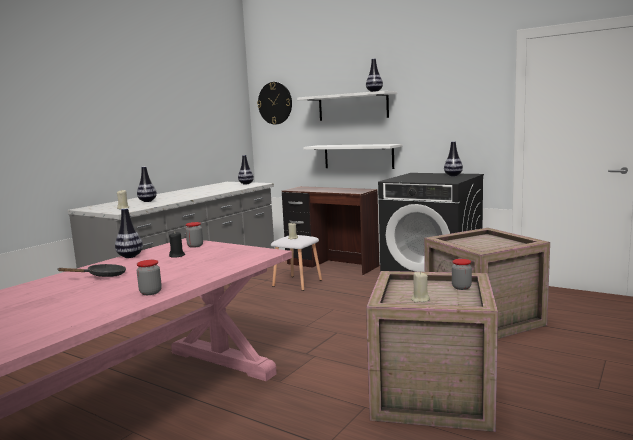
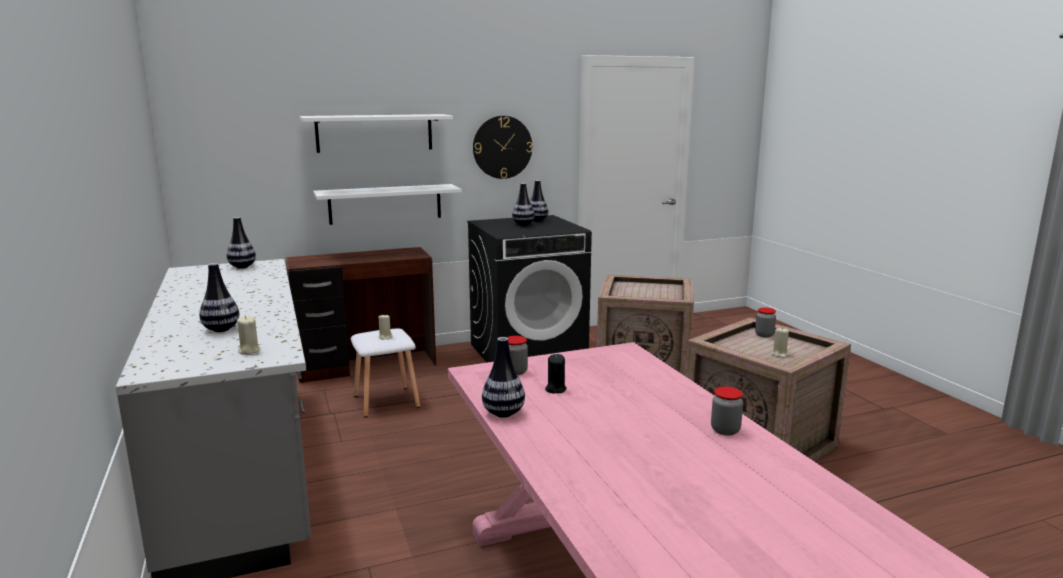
camera: 55 degrees left, 5 degrees up
black frying pan [58,264,126,277] -> none
wall clock [257,82,292,124] -> wall clock moved to [473,116,533,179]
vase [366,59,383,92] -> vase moved to [512,183,535,226]

